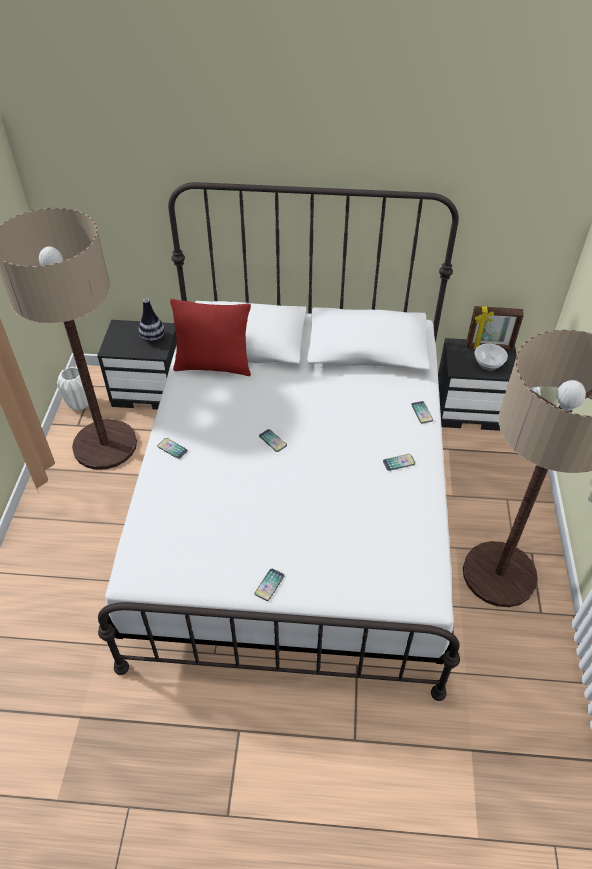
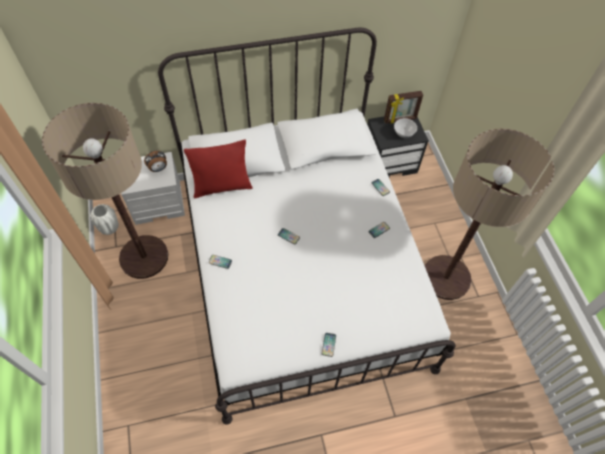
camera: 20 degrees left, 10 degrees up
black nightstand [97,320,177,410] -> white nightstand [121,152,185,225]
vase [138,299,165,342] -> alarm clock [144,150,167,172]

